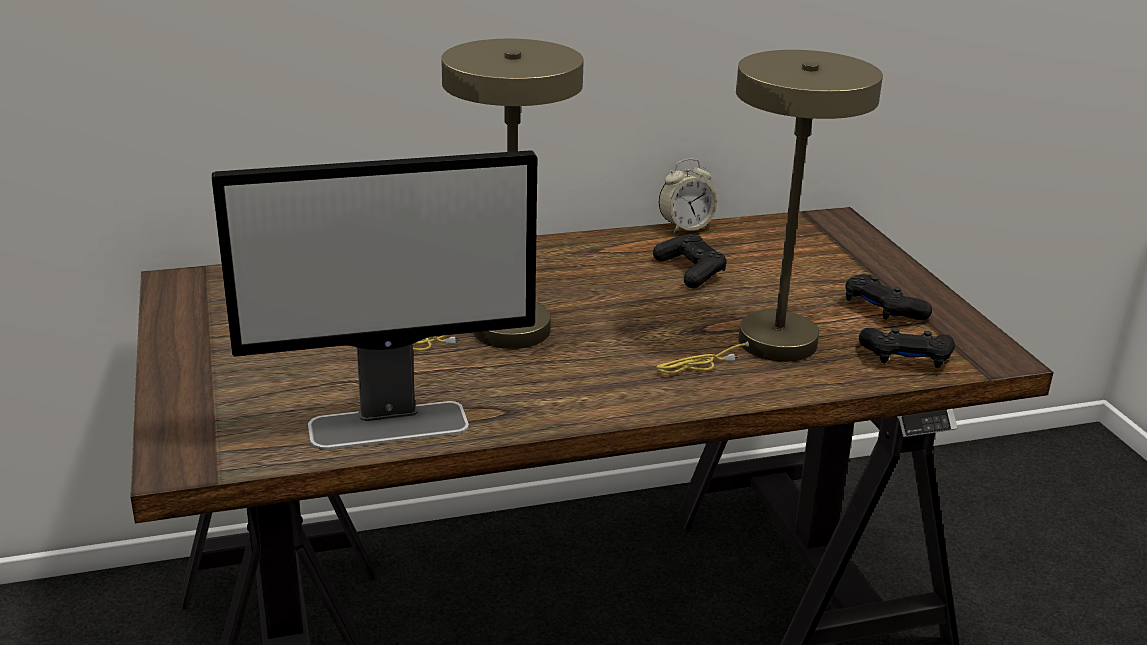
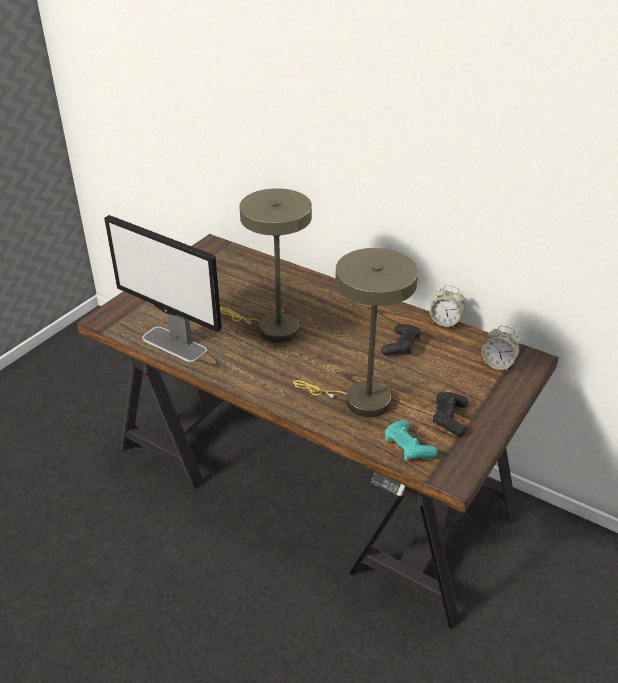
camera: 50 degrees right, 10 degrees up
black game controller [859,328,955,368] -> turquoise game controller [385,420,437,460]
none -> alarm clock [482,326,520,372]

